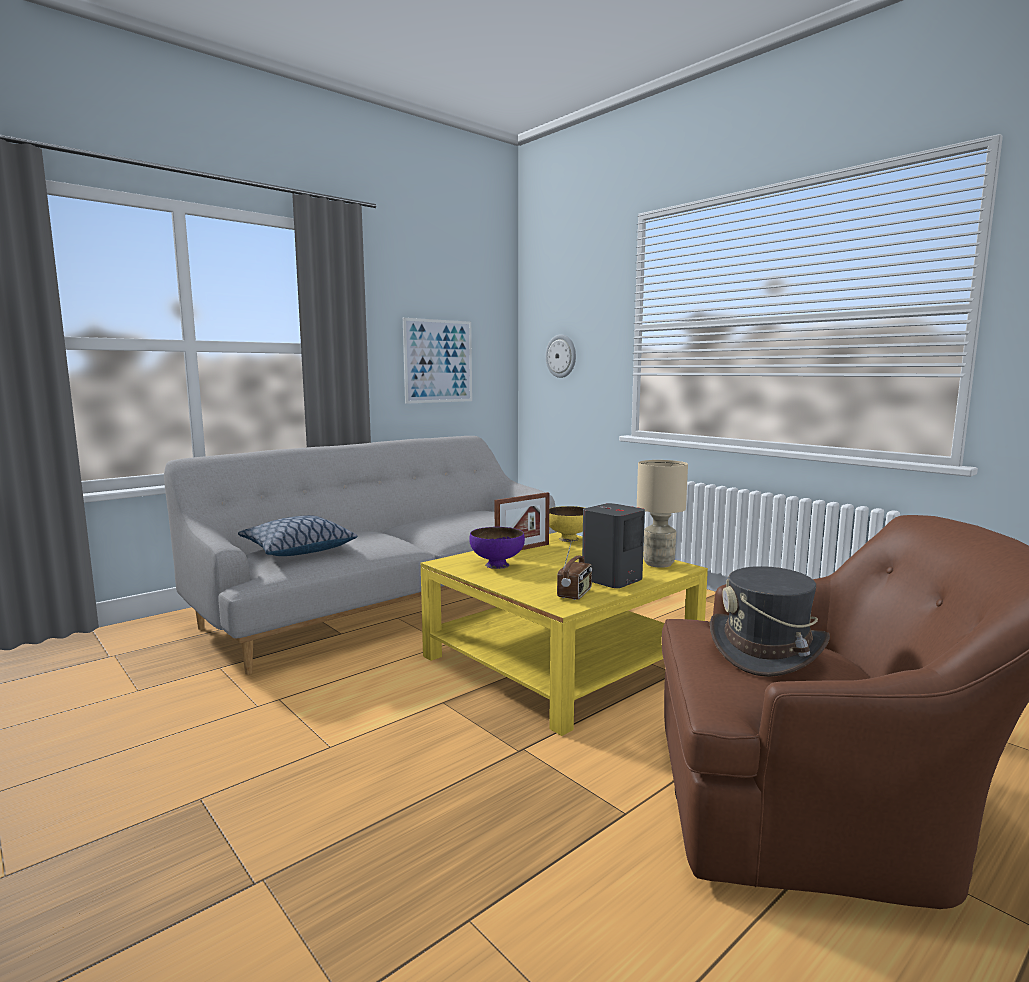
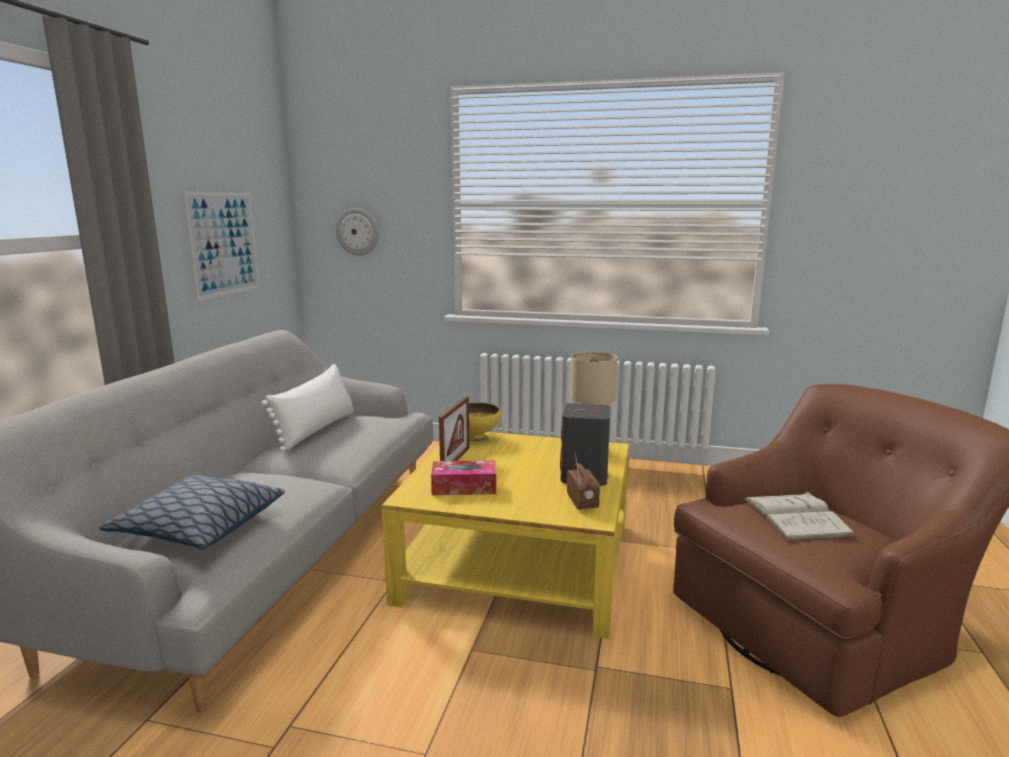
camera: 35 degrees left, 5 degrees up
purple bowl [469,527,525,569] -> tissue box [431,461,496,495]
grey hat [710,566,830,677] -> white book [744,492,856,541]
none -> white pillow [262,364,354,452]

